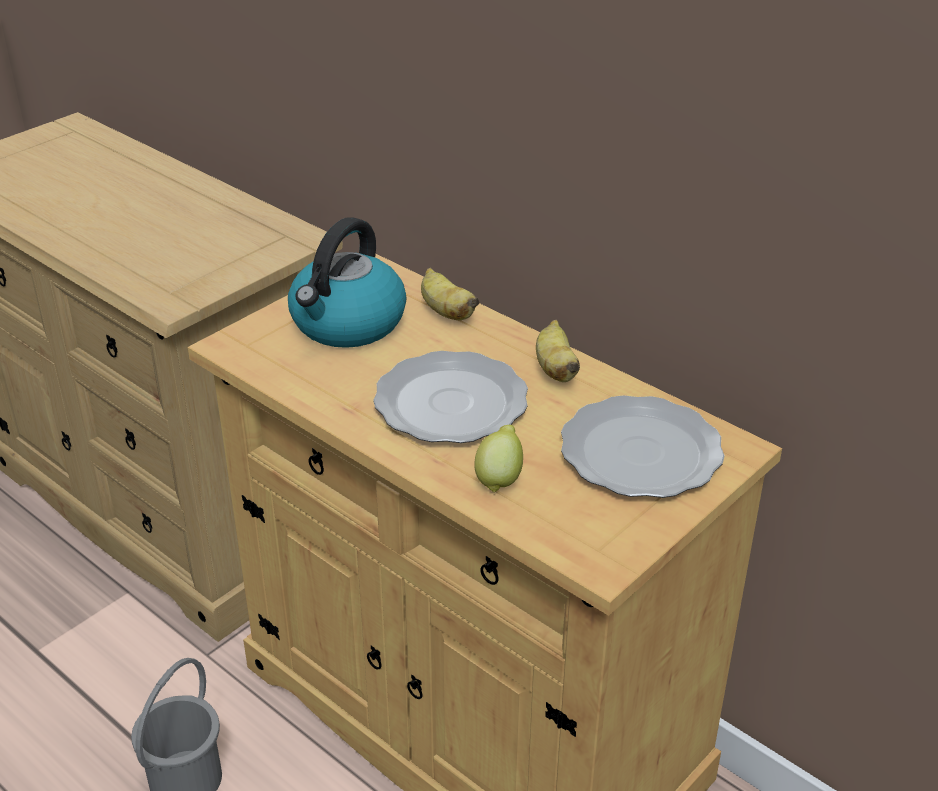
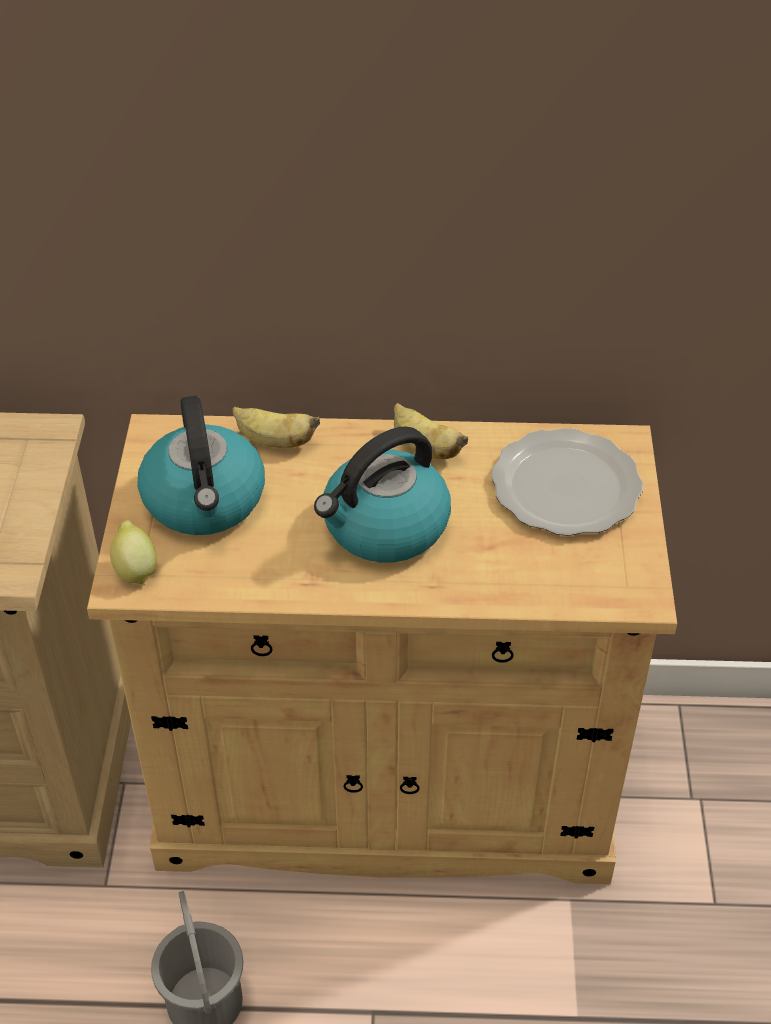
camera: 40 degrees left, 10 degrees up
plate [373,351,528,443] -> kettle [314,426,451,562]
lemon [474,425,523,493] -> lemon moved to [110,520,157,585]

